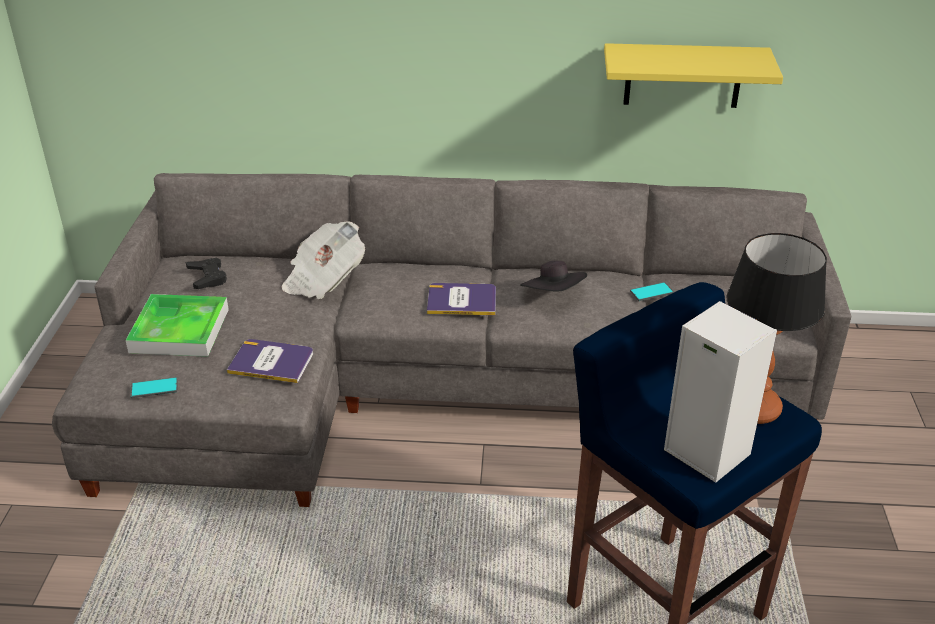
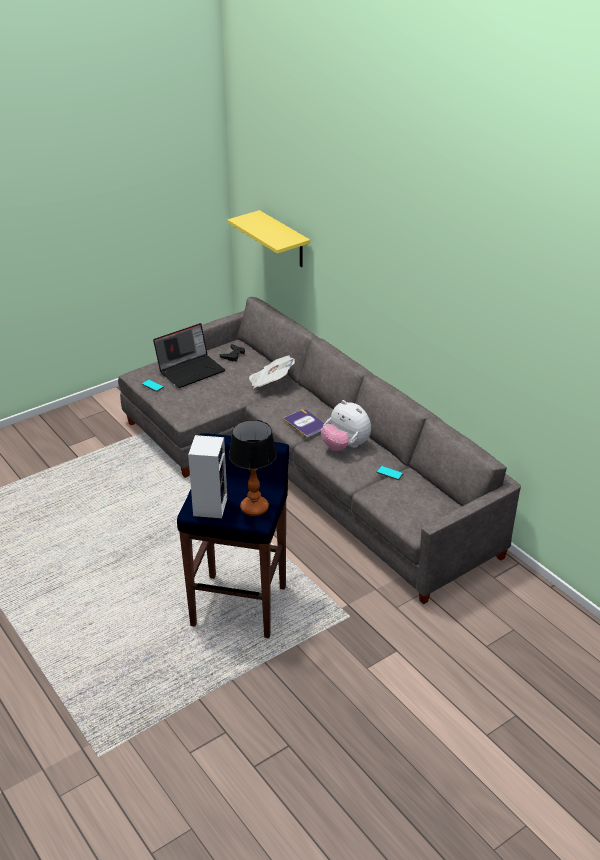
camera: 50 degrees right, 0 degrees up
tray [125,294,229,357] -> laptop [153,323,225,388]
book [227,339,313,383] -> none
black hat [520,260,587,291] -> plush toy [321,400,371,451]
yellow shelf [604,43,783,108] -> yellow shelf moved to [228,210,310,267]

